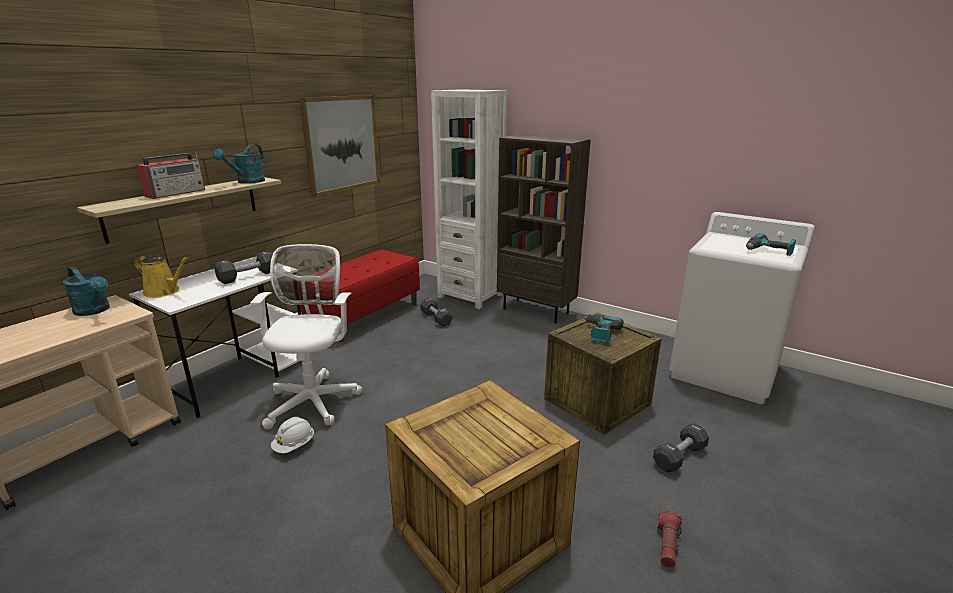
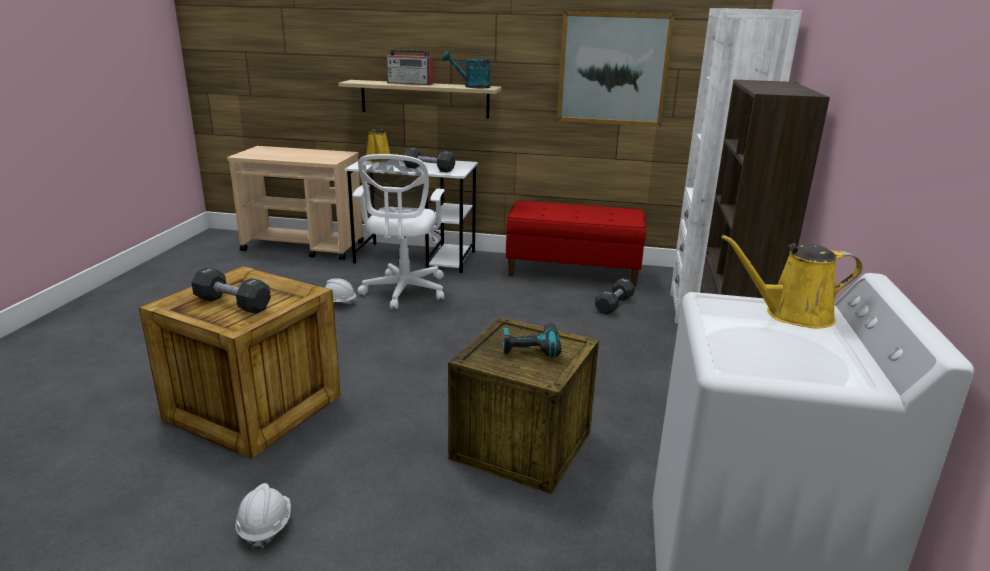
camera: 65 degrees right, 0 degrees up
turquoise watering can [63,267,110,316] -> none
white office chair [250,244,362,429] -> white office chair turned 120 degrees clockwise [352,154,445,309]
black dumbbell [653,423,709,473] -> black dumbbell moved to [191,267,271,314]
flashlight [657,510,682,568] -> white hard hat [235,483,291,550]
power drill [746,233,796,256] -> none
none -> yellow watering can [722,235,863,328]

